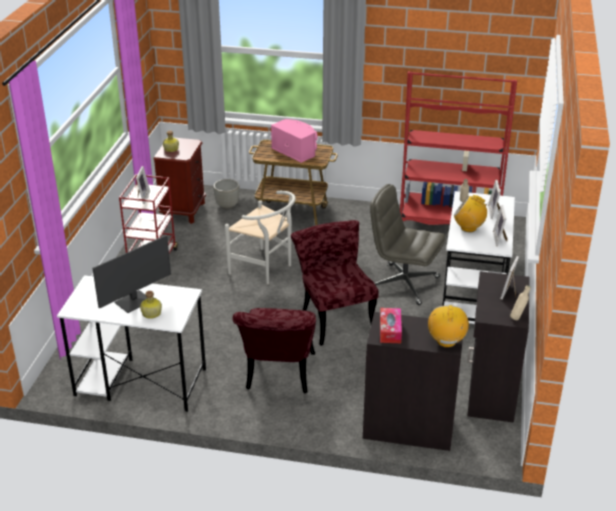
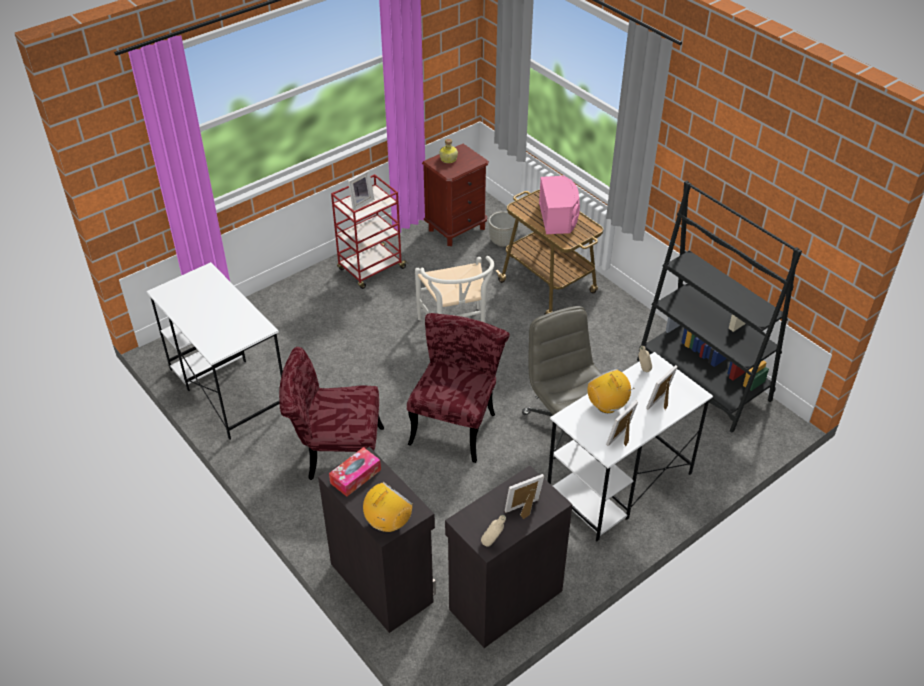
camera: 40 degrees right, 10 degrees up
monitor [93,235,171,313] -> none
bottle [140,291,162,319] -> none
red chair [232,308,316,393] -> red chair turned 45 degrees clockwise [279,347,384,480]
red bookcase [400,71,517,225] -> black bookcase [637,181,802,433]

